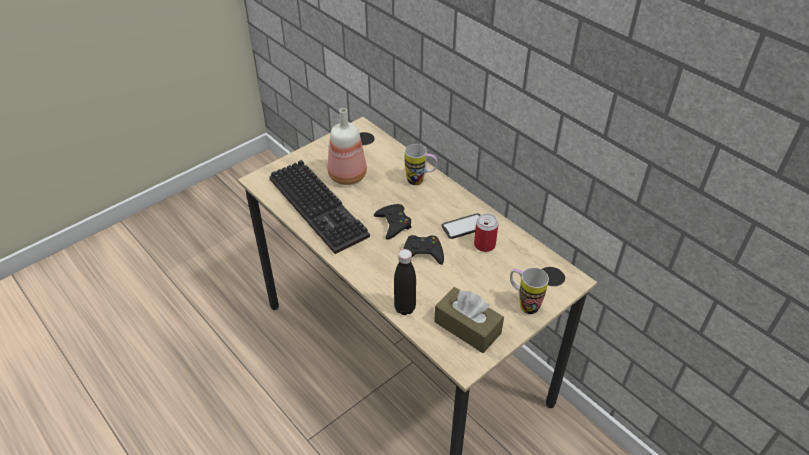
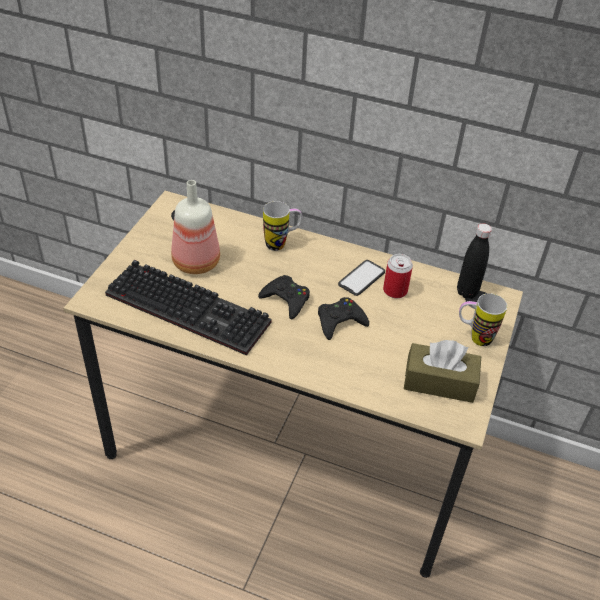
camera: 30 degrees left, 0 degrees up
black bottle [394,249,416,315] -> black bottle moved to [457,224,492,299]

